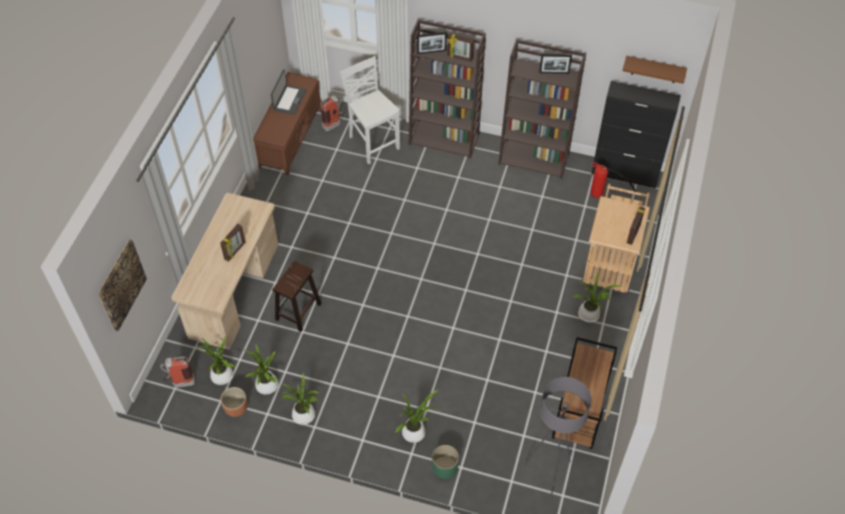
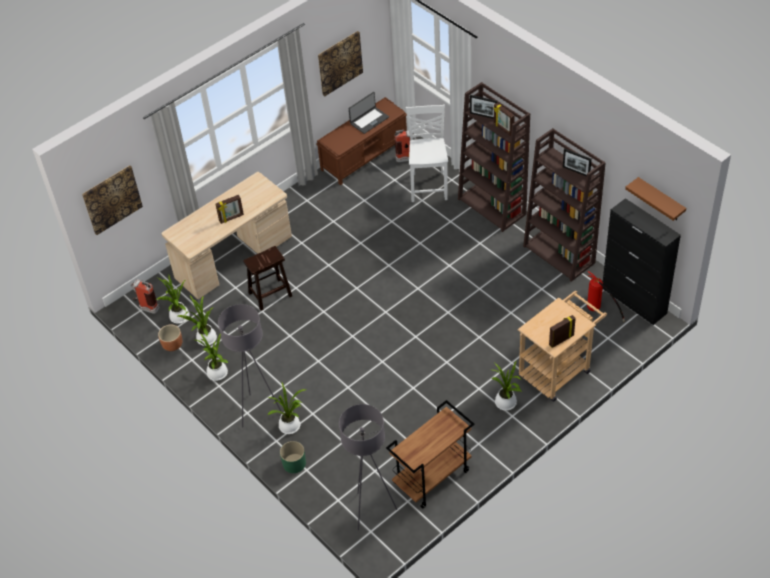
camera: 35 degrees right, 5 degrees down
none -> grey floor lamp [218,304,281,428]
none -> picture [318,31,363,96]

